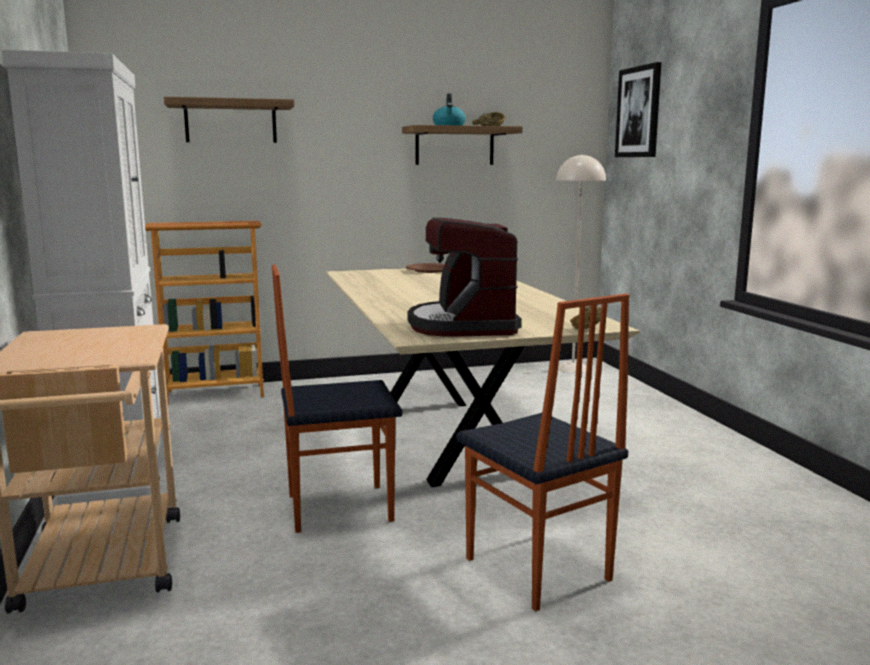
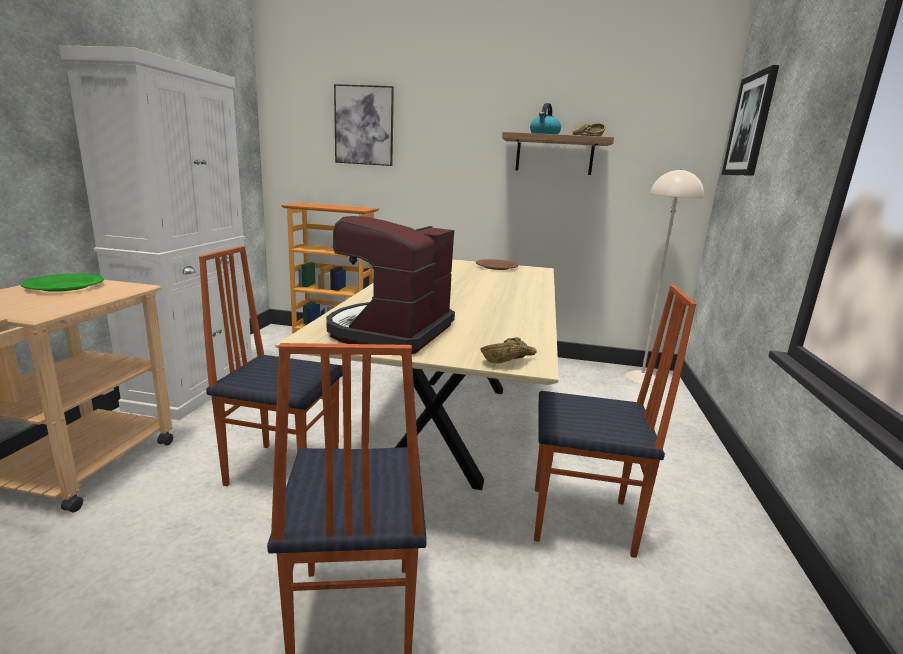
camera: 25 degrees right, 5 degrees up
shelf [164,97,294,143] -> picture [334,84,394,166]
none -> green plate [21,274,104,292]
none -> chair [534,285,696,558]

